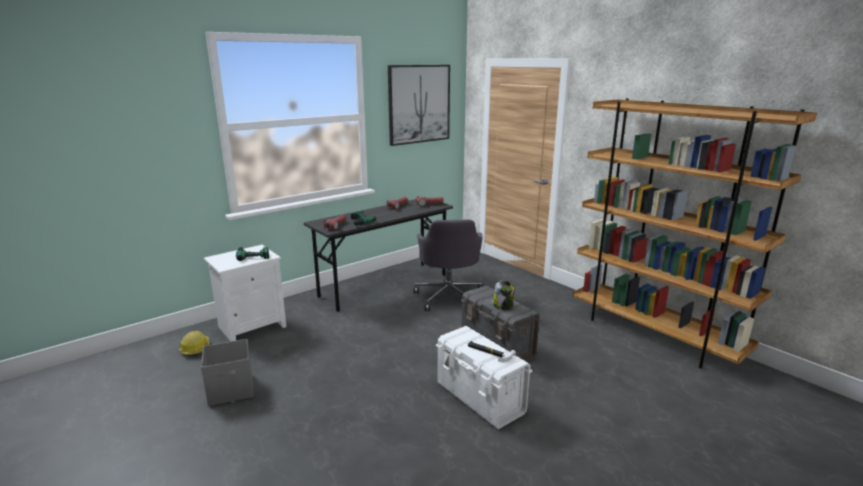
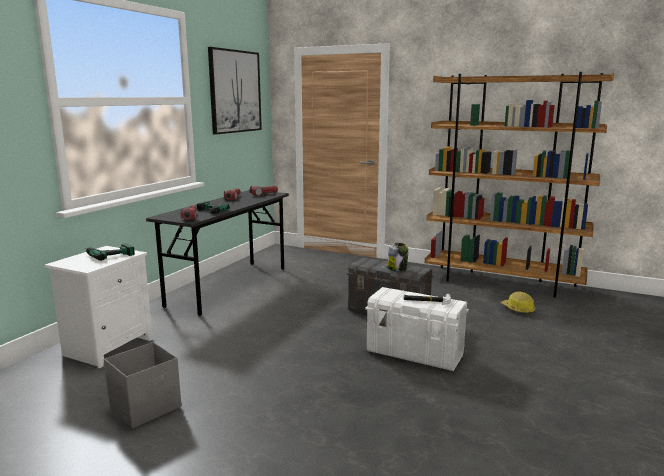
camera: 25 degrees left, 5 degrees down
hard hat [179,331,209,357] -> hard hat moved to [501,291,536,315]
grey office chair [413,219,483,311] -> none

